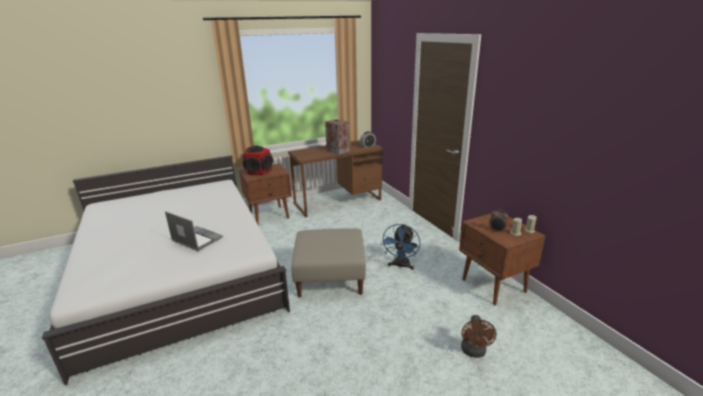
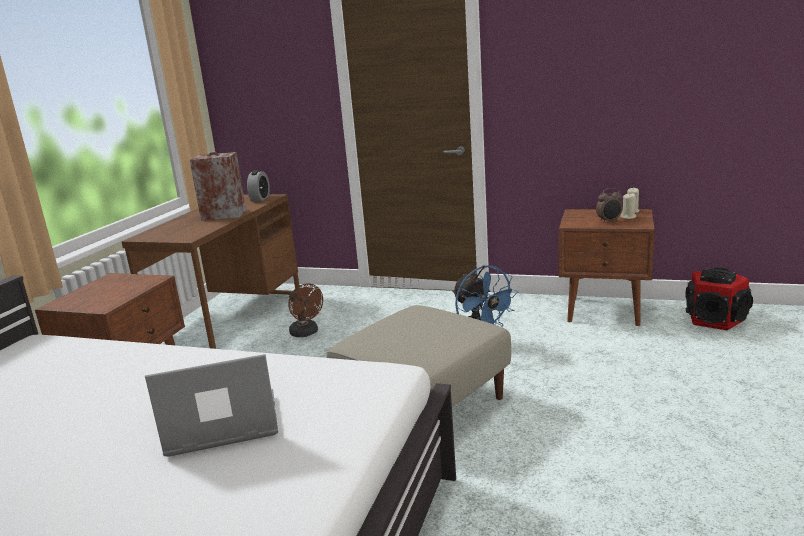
camera: 45 degrees left, 5 degrees down
speaker [242,146,273,175] -> speaker moved to [685,268,753,330]
brown fan [461,315,496,358] -> brown fan moved to [288,283,323,337]

